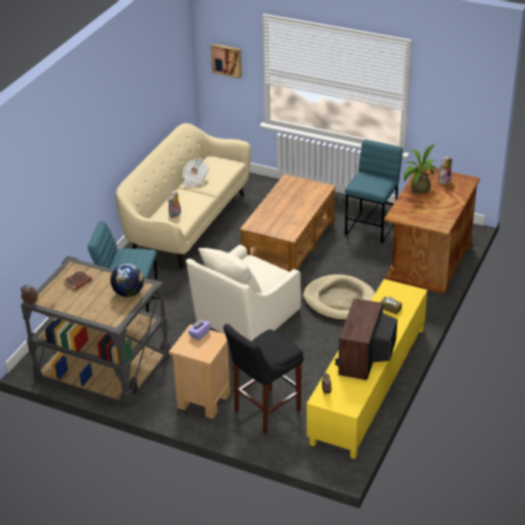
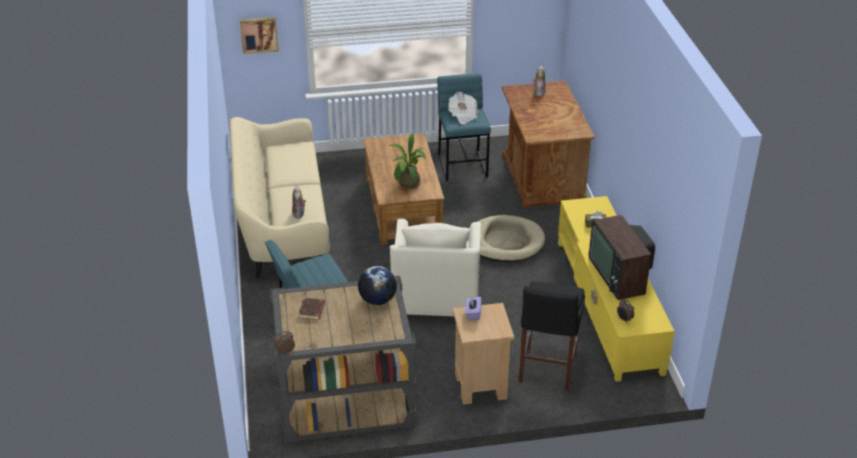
camera: 35 degrees left, 0 degrees up
newspaper [182,158,209,187] -> newspaper moved to [448,92,478,124]
potted plant [404,144,438,194] -> potted plant moved to [390,132,426,189]

